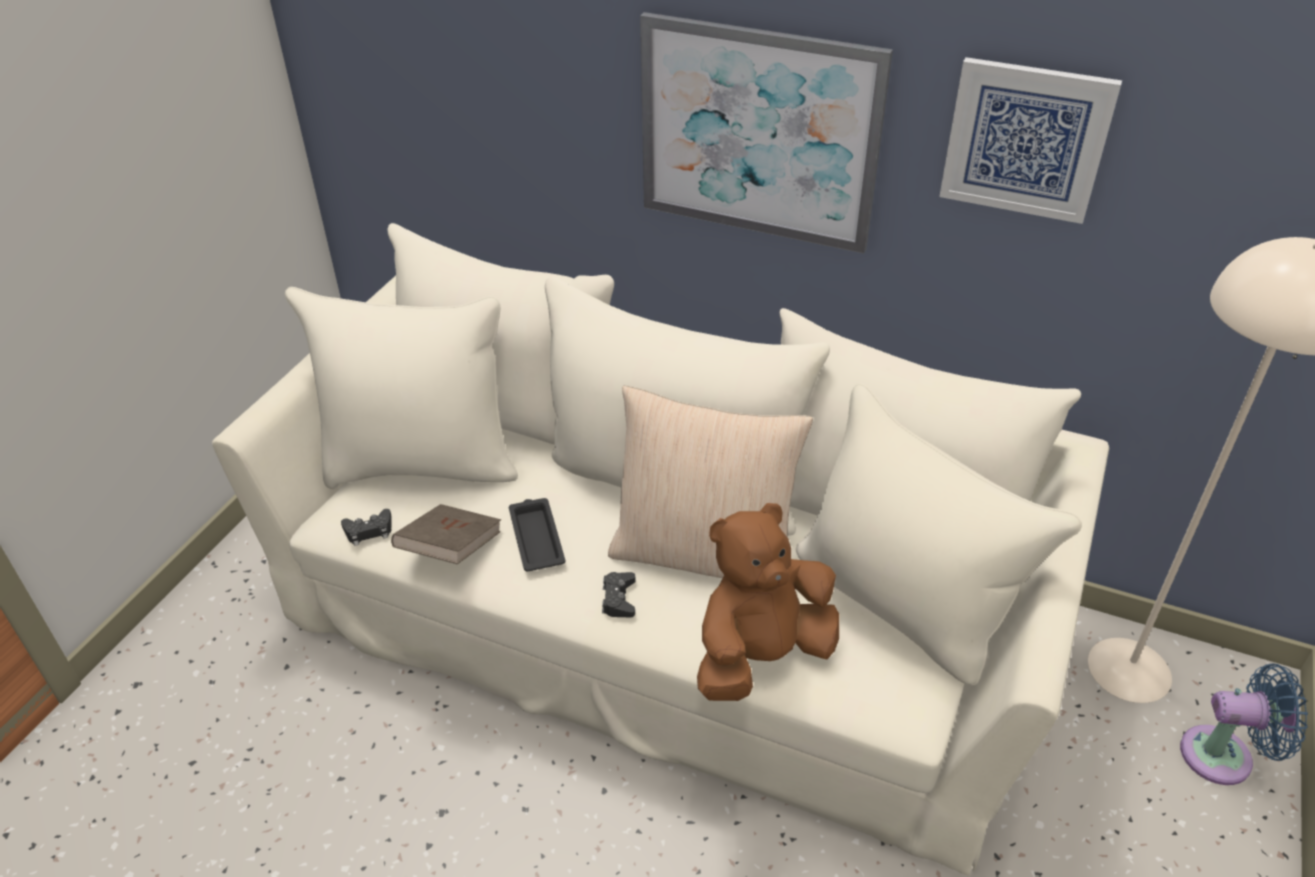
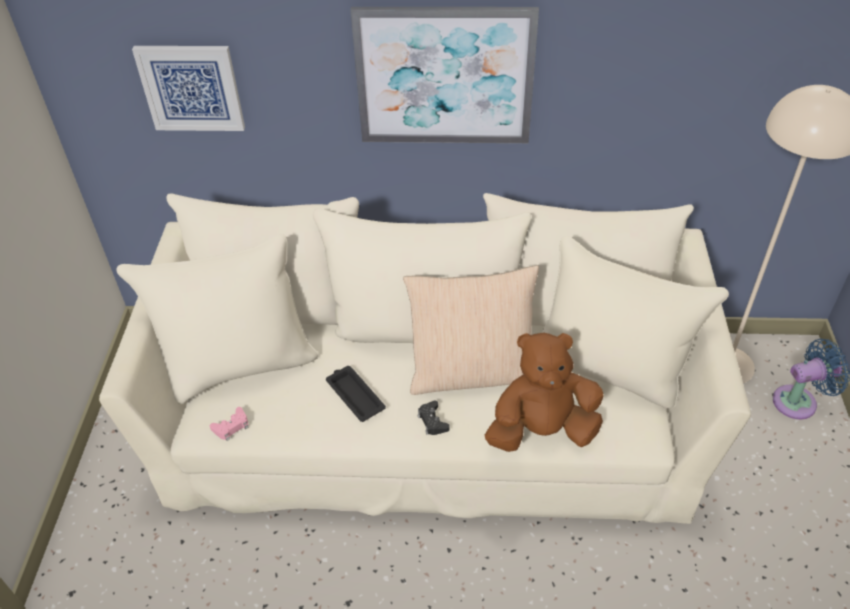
camera: 20 degrees left, 5 degrees up
black game controller [341,509,391,546] -> pink game controller [210,407,248,441]
brown book [391,504,501,564] -> none
brown plush toy [697,503,839,701] -> brown plush toy turned 45 degrees clockwise [485,333,604,452]
picture [939,57,1122,224] -> picture moved to [132,46,245,131]

